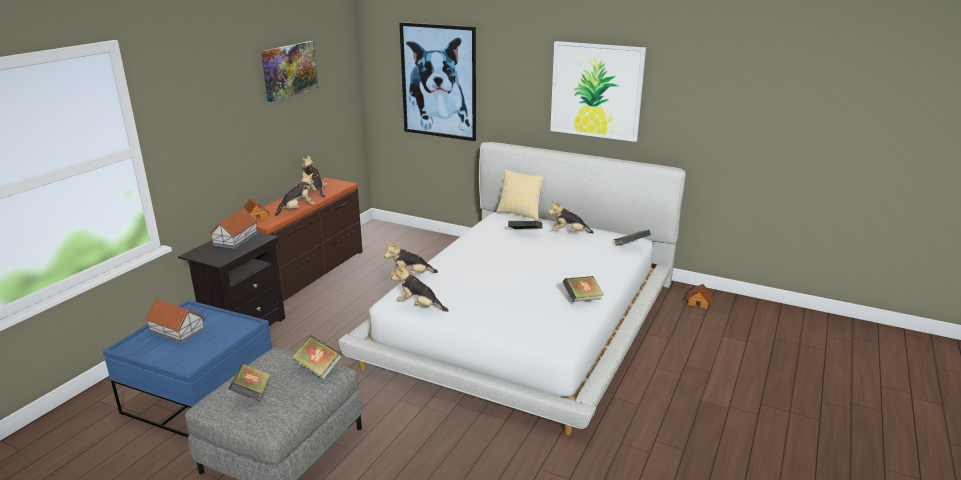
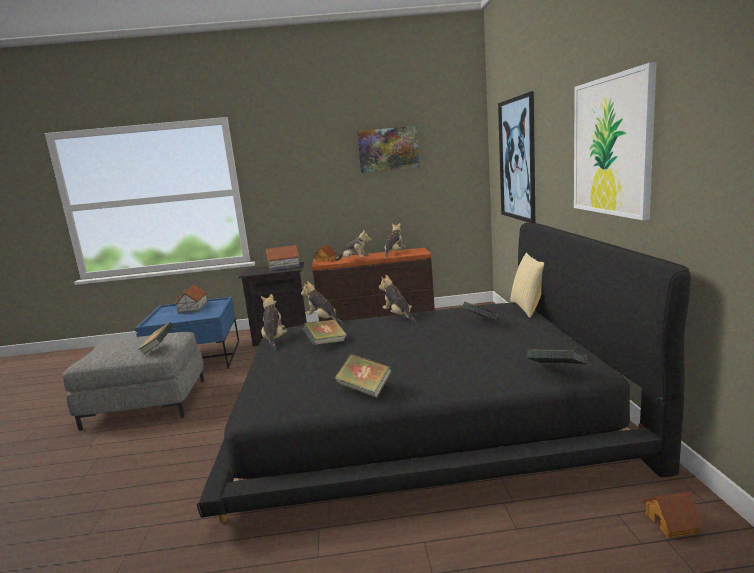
camera: 60 degrees right, 10 degrees down
book [229,364,271,401] -> book moved to [302,319,347,345]
white bed [339,142,686,435] -> black bed [197,223,691,523]
plush toy [548,200,594,234] -> plush toy moved to [379,275,416,323]

